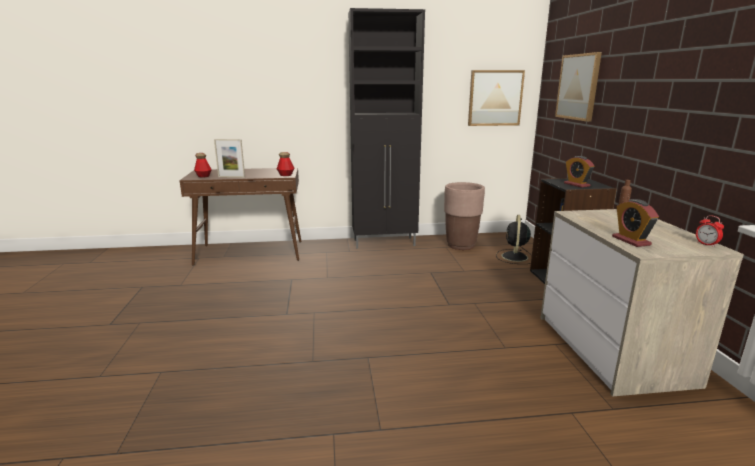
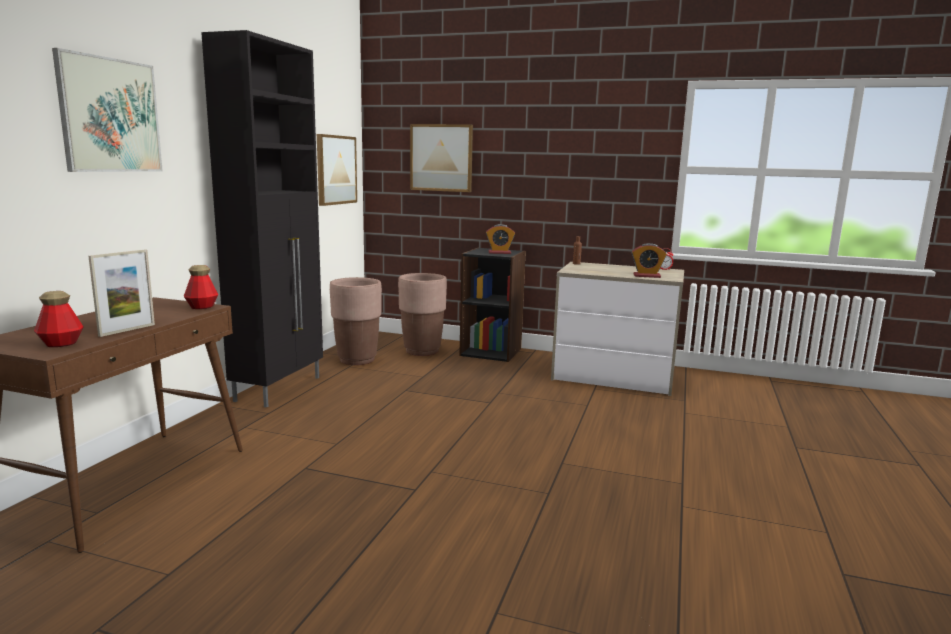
camera: 65 degrees left, 5 degrees down
black fan [496,215,532,264] -> brown planter [398,273,447,356]
none -> picture [52,48,163,172]

